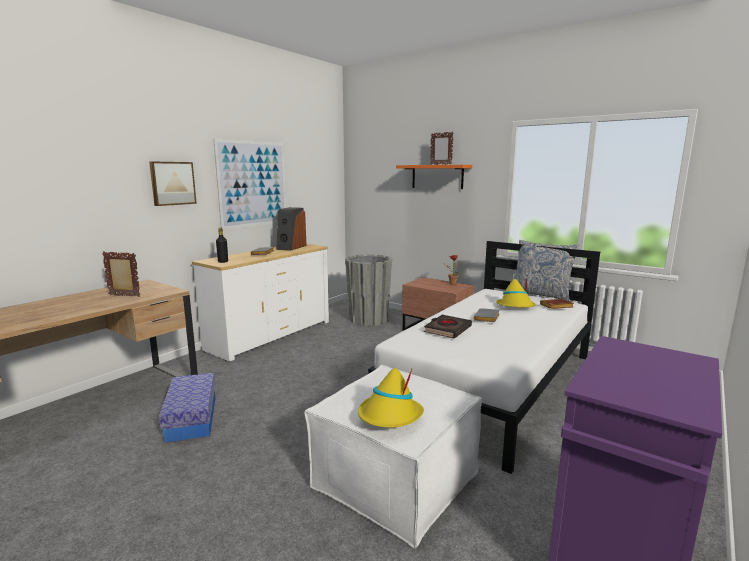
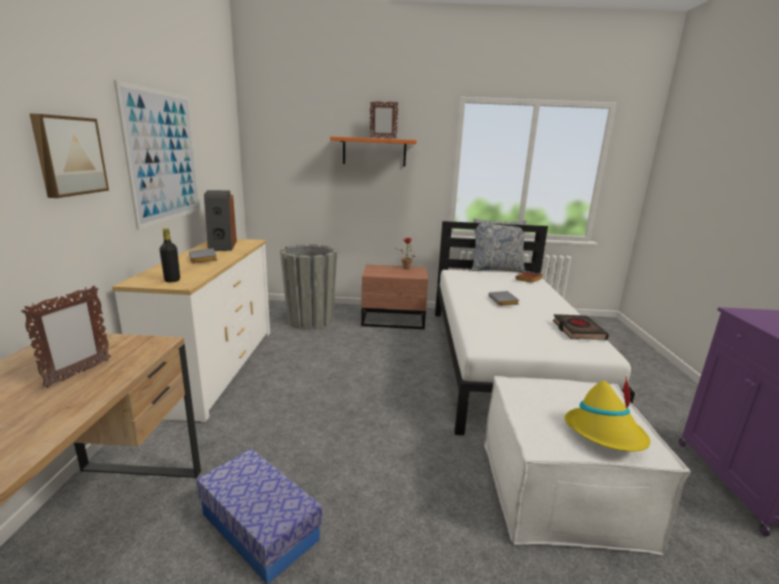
camera: 35 degrees left, 5 degrees up
picture frame [102,251,140,297] -> picture frame turned 135 degrees clockwise [21,286,111,388]
black book [424,315,472,338] -> black book moved to [553,314,609,340]
yellow hat [496,277,536,307] -> none

